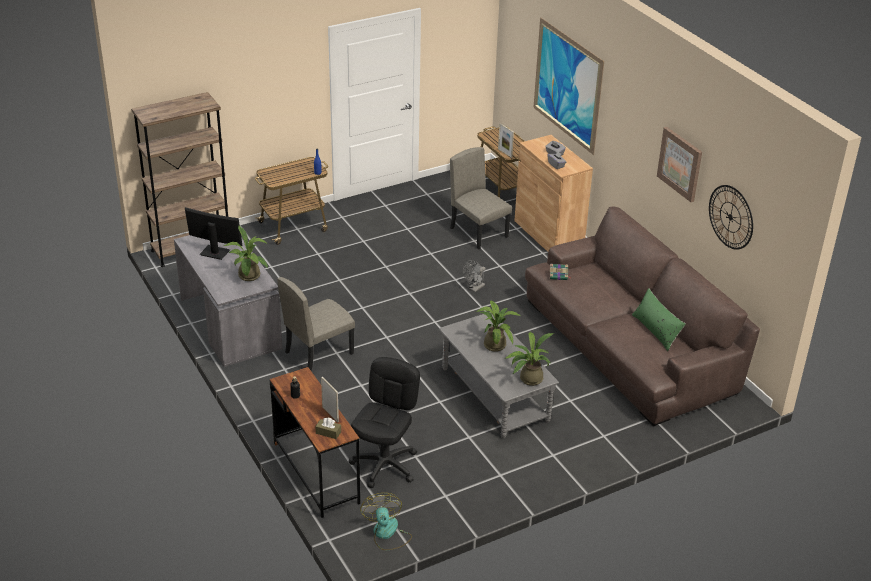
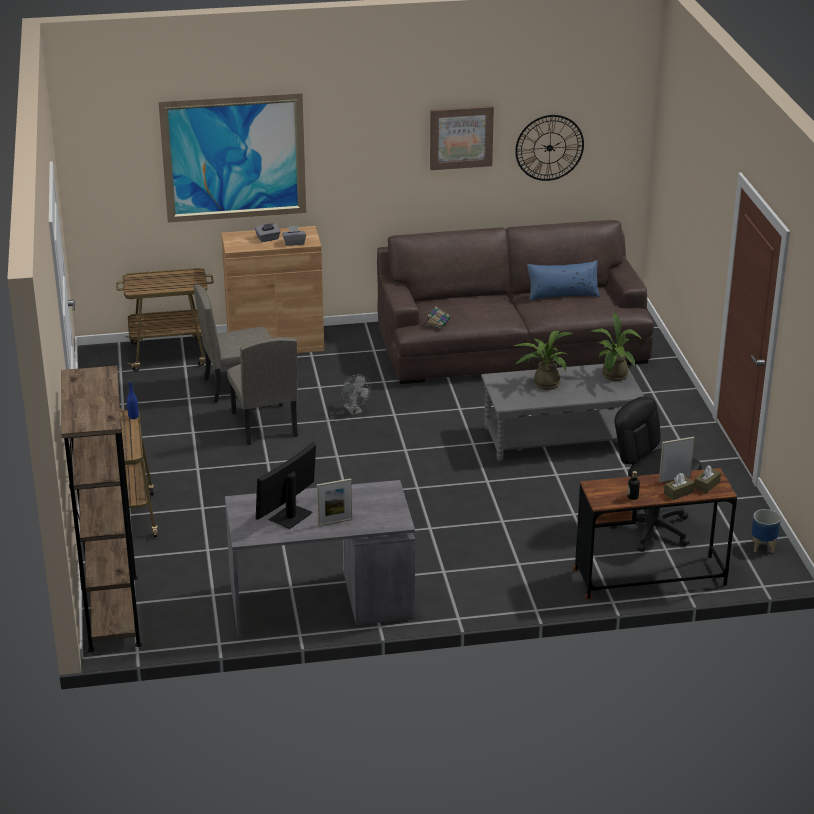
camera: 70 degrees left, 5 degrees down
potted plant [224,226,268,281] -> none
beige chair [277,277,355,371] -> beige chair moved to [227,337,298,445]
fan [360,493,412,550] -> planter [751,509,781,553]
picture frame [498,123,514,158] -> picture frame moved to [317,478,352,526]
green pillow [632,288,686,351] -> blue pillow [527,260,600,300]
none -> brown tissue box [664,473,695,500]

